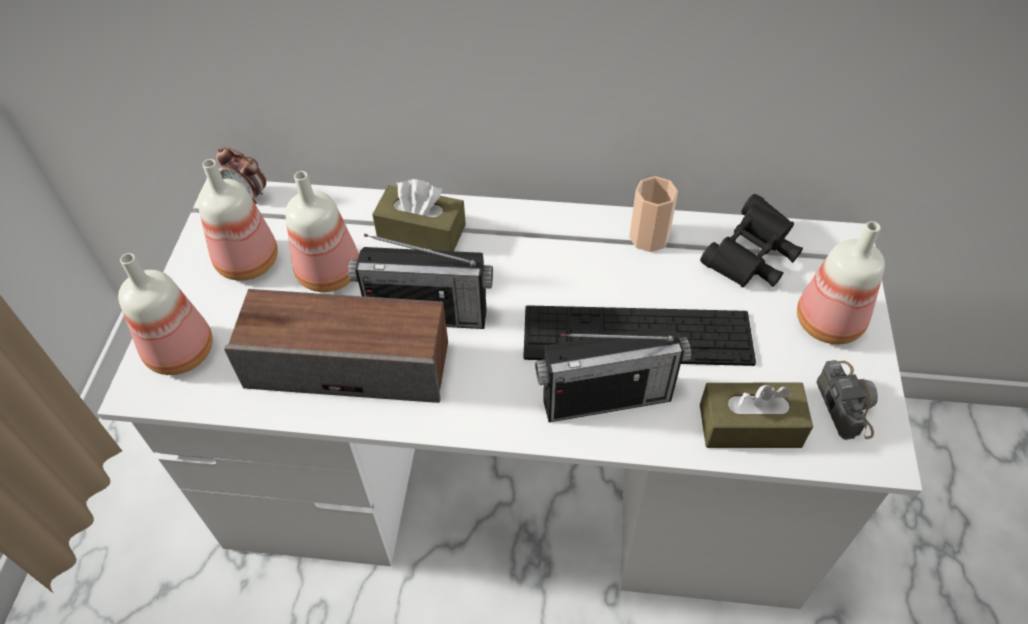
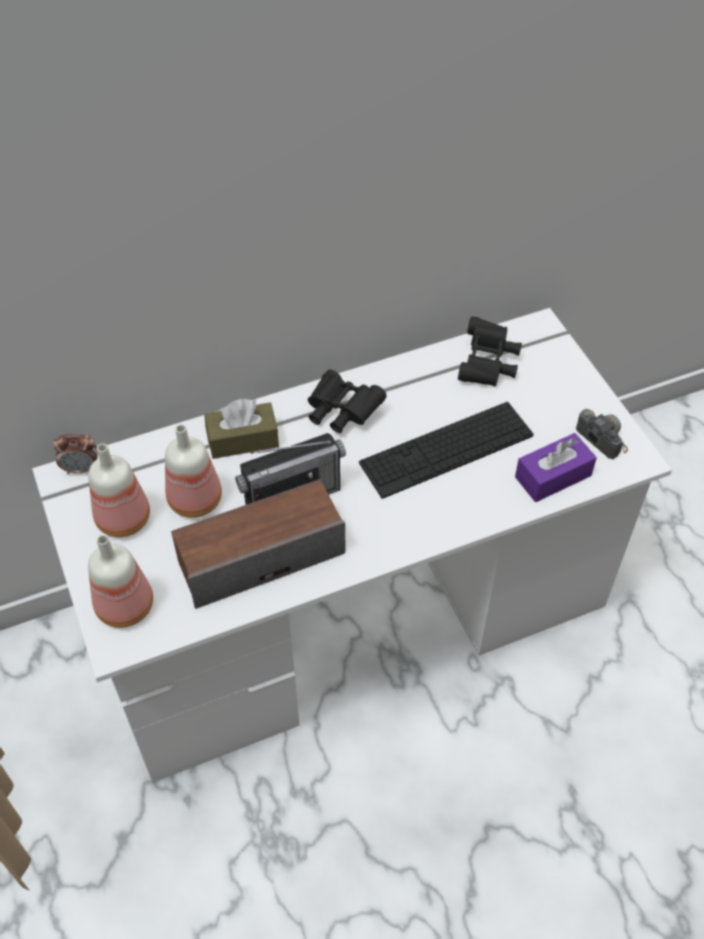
camera: 30 degrees left, 0 degrees up
radio [535,325,691,422] -> none
cup [629,176,678,252] -> none
brown tissue box [700,383,813,448] -> purple tissue box [515,433,597,502]
bottle [797,221,885,344] -> none
none -> black binoculars [308,370,387,433]

